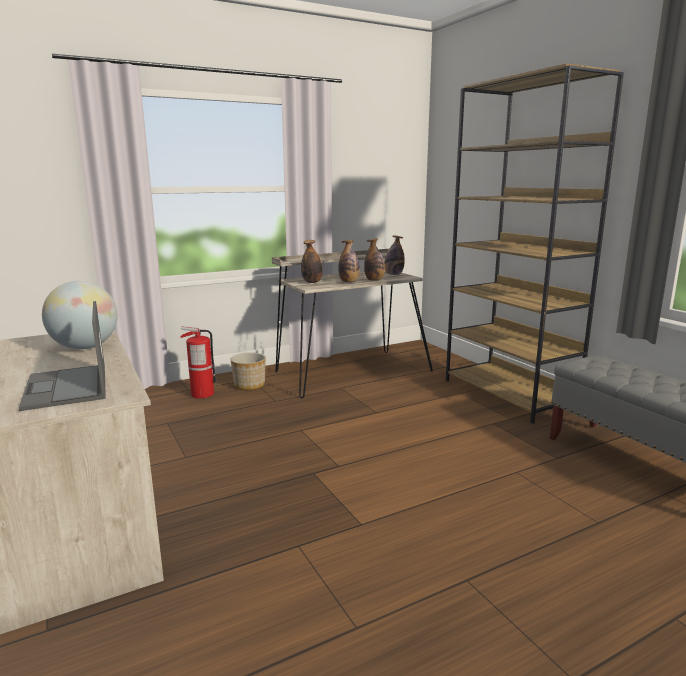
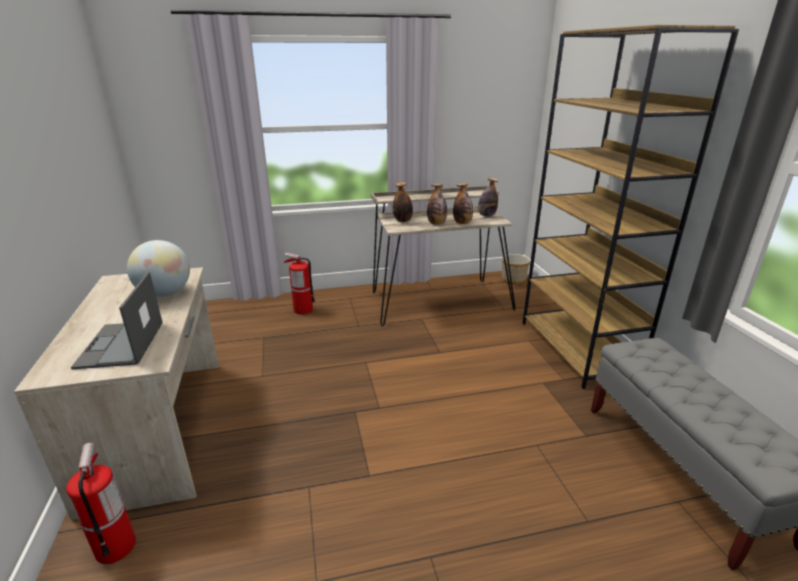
camera: 15 degrees right, 10 degrees up
planter [230,353,266,390] -> planter moved to [502,254,530,284]
none -> fire extinguisher [66,443,136,564]

